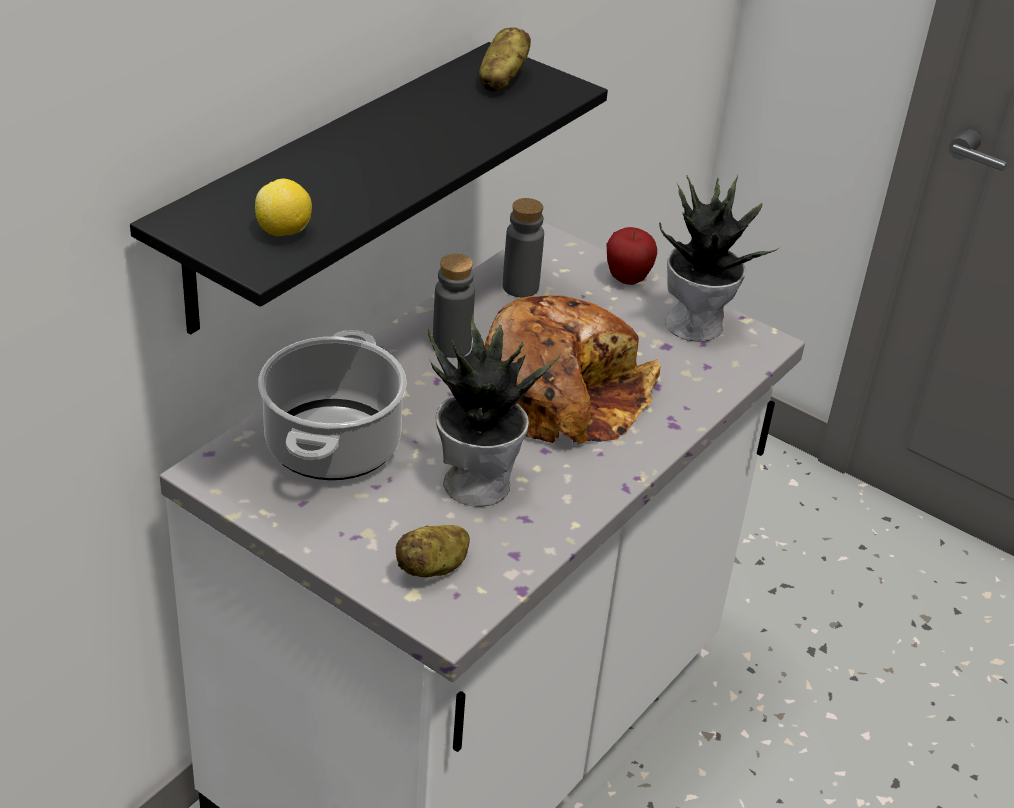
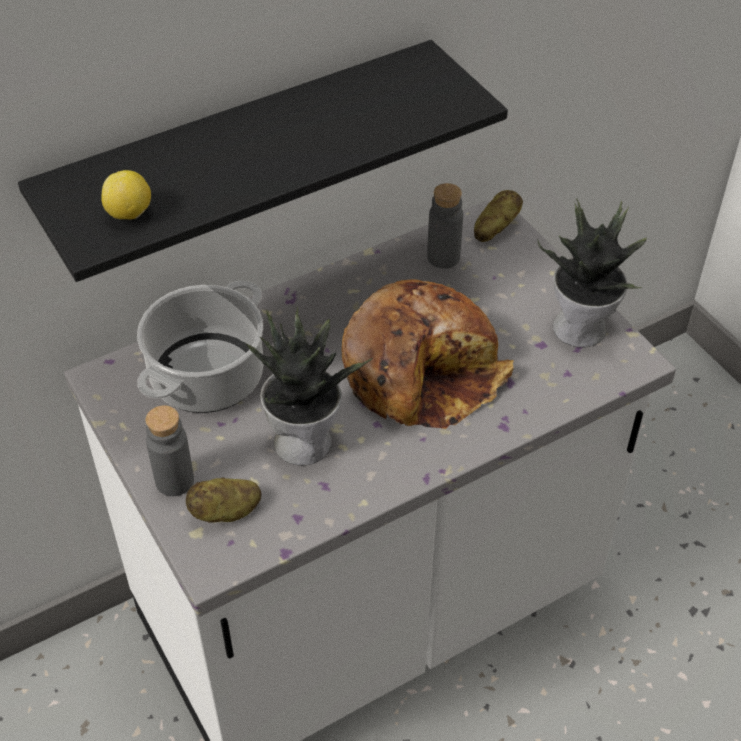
camera: 25 degrees right, 10 degrees up
grey bottle [433,254,475,358] -> grey bottle moved to [145,405,194,496]
potato [479,27,531,92] -> potato moved to [474,190,523,242]
apple [607,227,657,285] -> none

